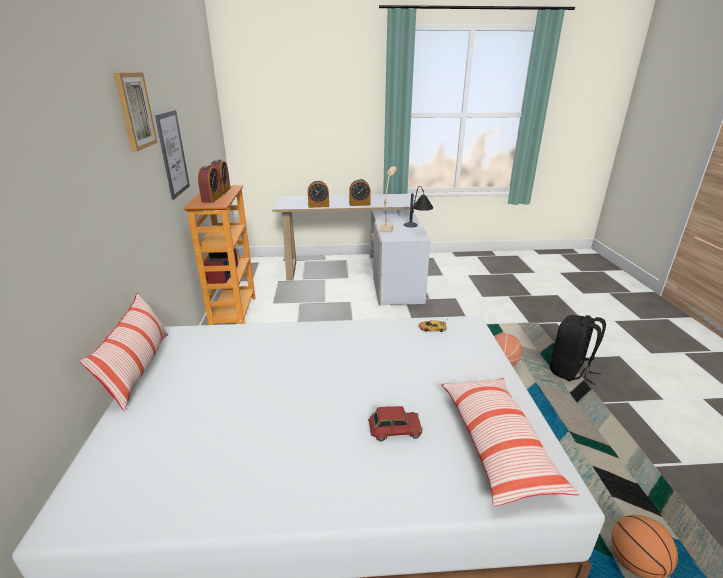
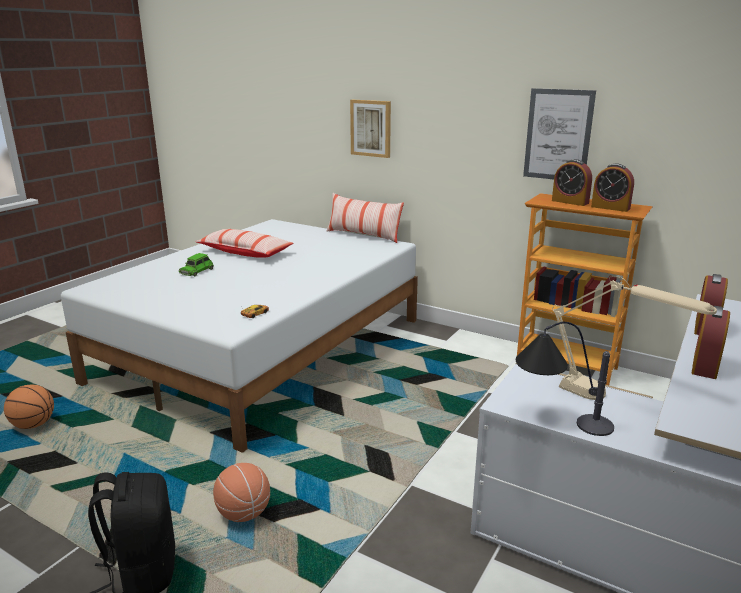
camera: 125 degrees right, 5 degrees down
picture [113,72,158,152] -> picture moved to [350,100,391,158]
red toy car [368,406,423,441] -> green toy car [179,253,214,276]
pillow [441,378,580,506] -> pillow moved to [196,229,293,258]

